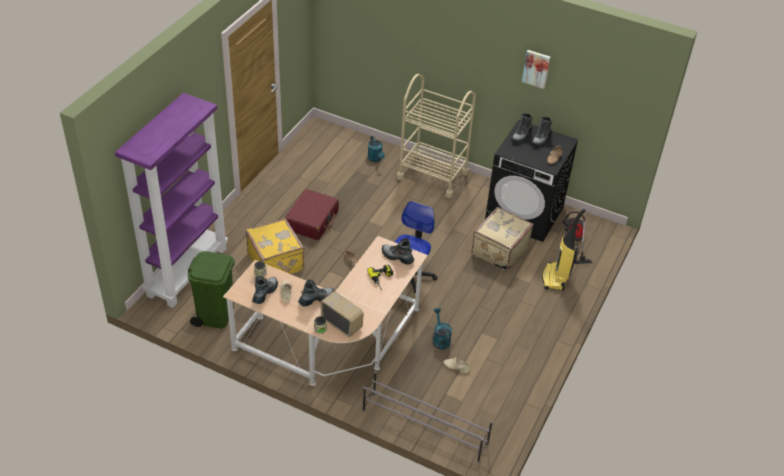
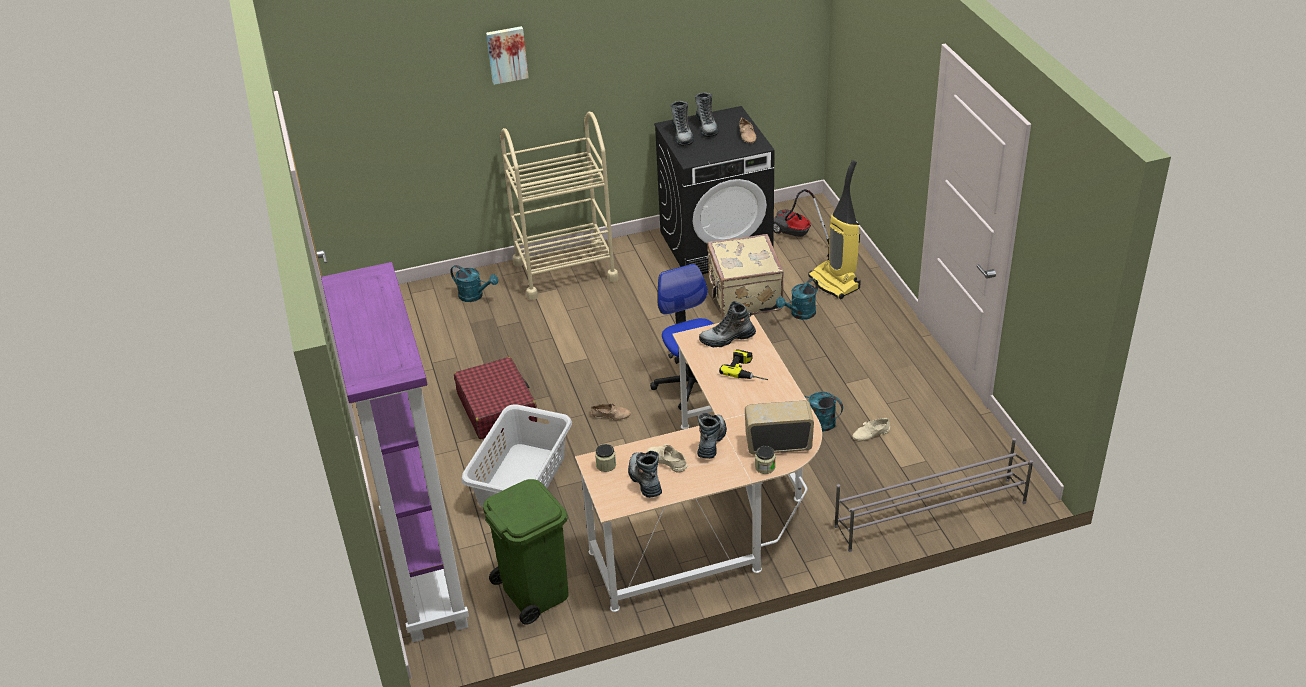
camera: 40 degrees left, 5 degrees down
yellow suitcase [246,218,305,275] -> grey laundry basket [461,404,572,507]
picture [522,50,551,89] -> picture moved to [486,26,529,85]
none -> turquoise watering can [776,278,818,320]

